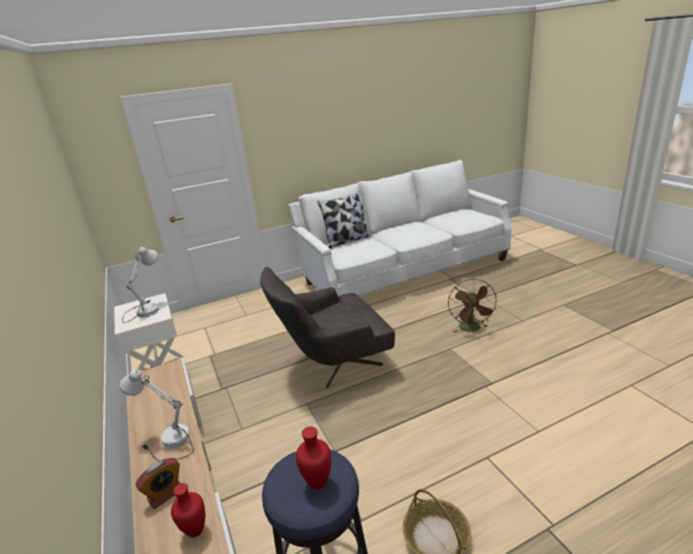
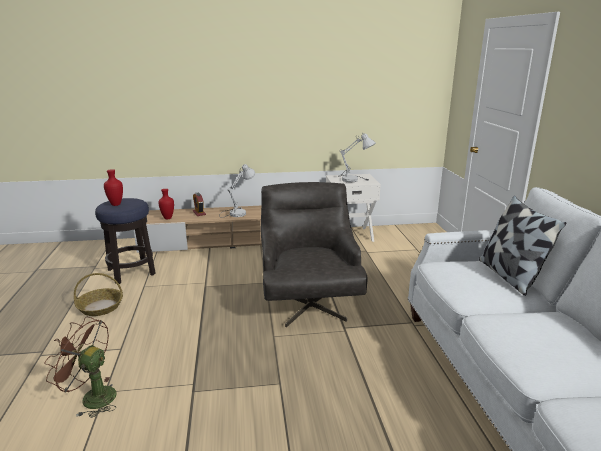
camera: 105 degrees right, 5 degrees down
brown fan [448,279,498,332] -> brown fan moved to [45,317,117,418]

